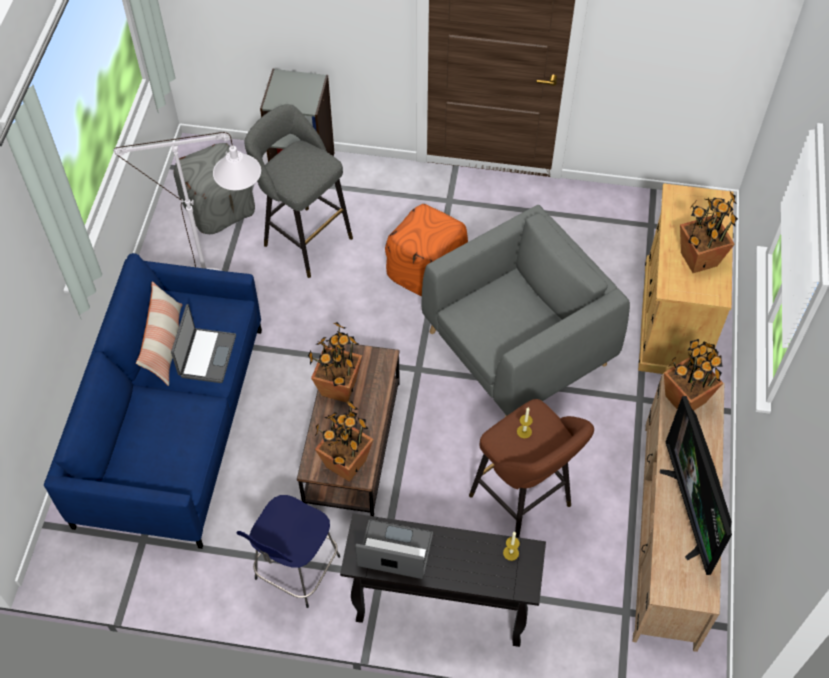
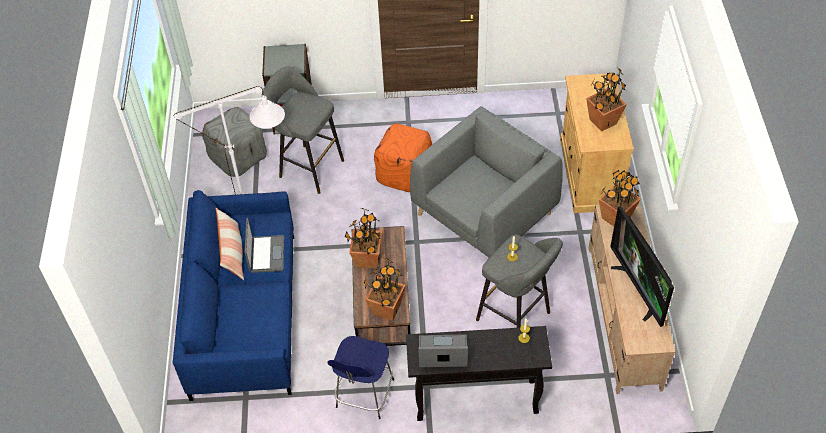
camera: 10 degrees left, 5 degrees down
brown stool [469,399,594,538] -> grey stool [476,235,563,328]

